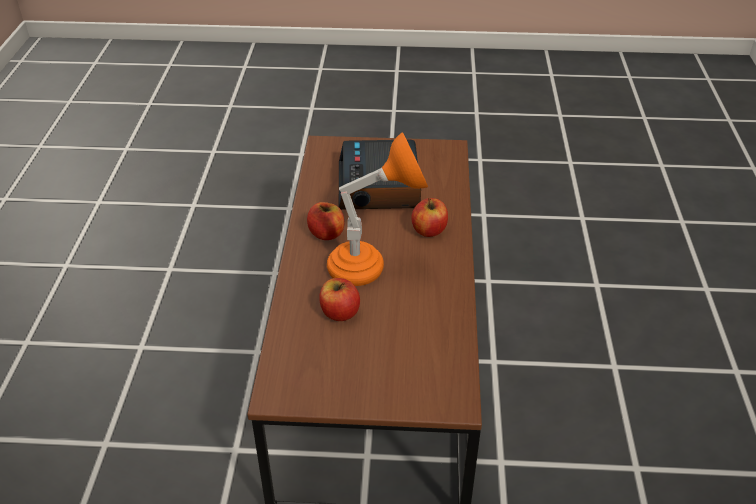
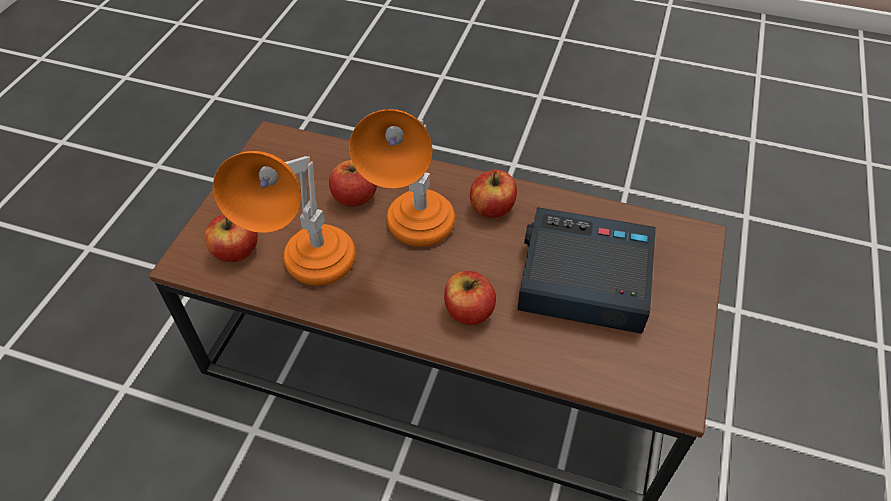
camera: 105 degrees right, 10 degrees up
none -> apple [204,214,258,262]
none -> orange table lamp [213,151,356,286]

